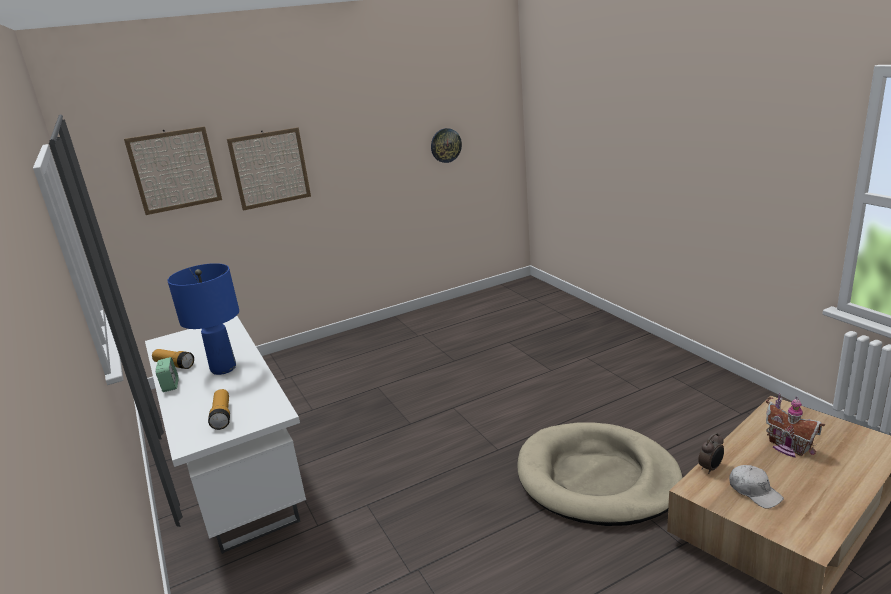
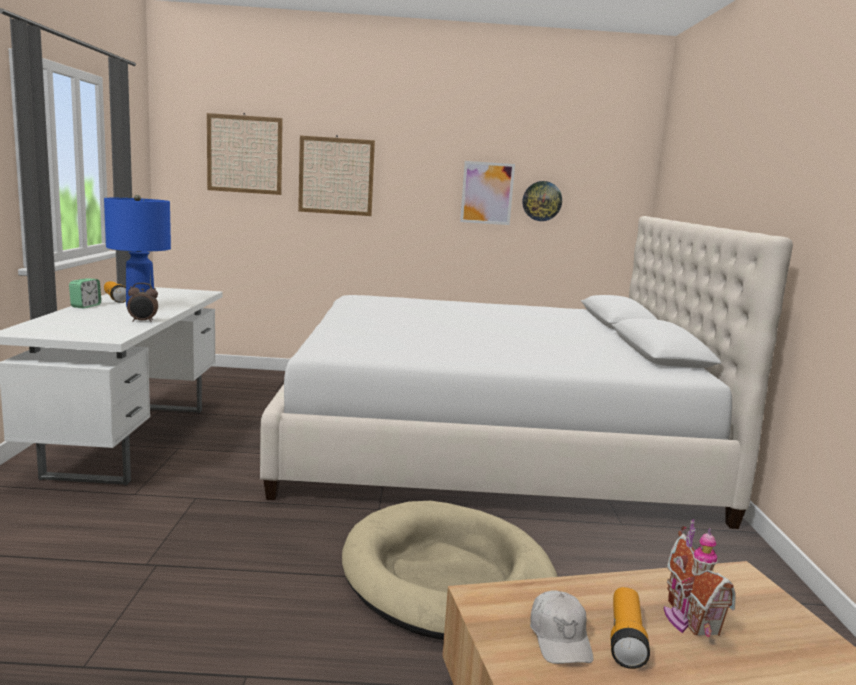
camera: 25 degrees right, 10 degrees down
flashlight [208,389,230,430] -> flashlight moved to [611,587,650,669]
alarm clock [698,433,724,474] -> alarm clock moved to [127,283,158,323]
none -> white bed [260,216,793,529]
none -> picture [460,161,515,225]

